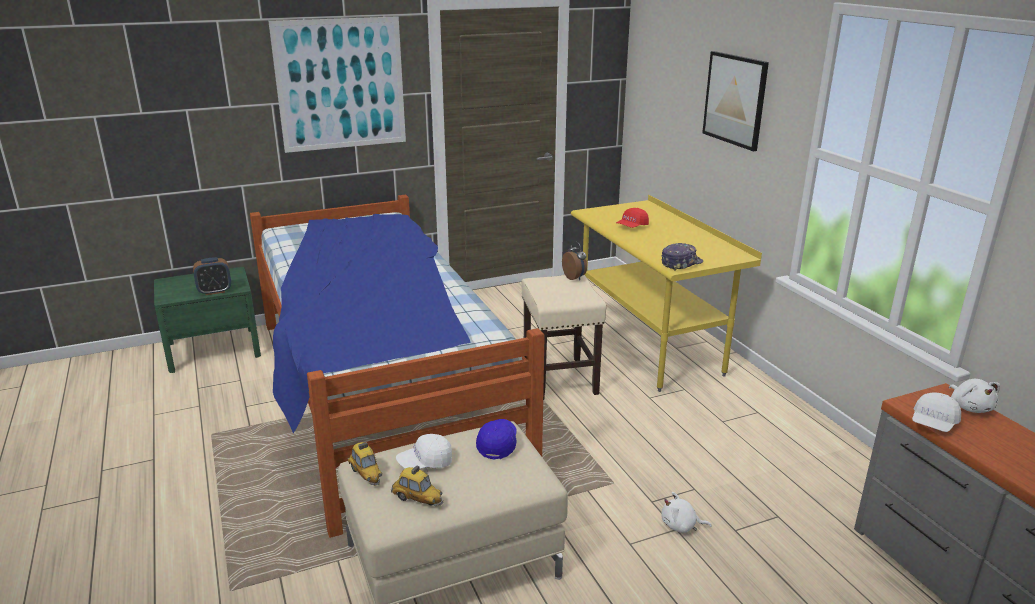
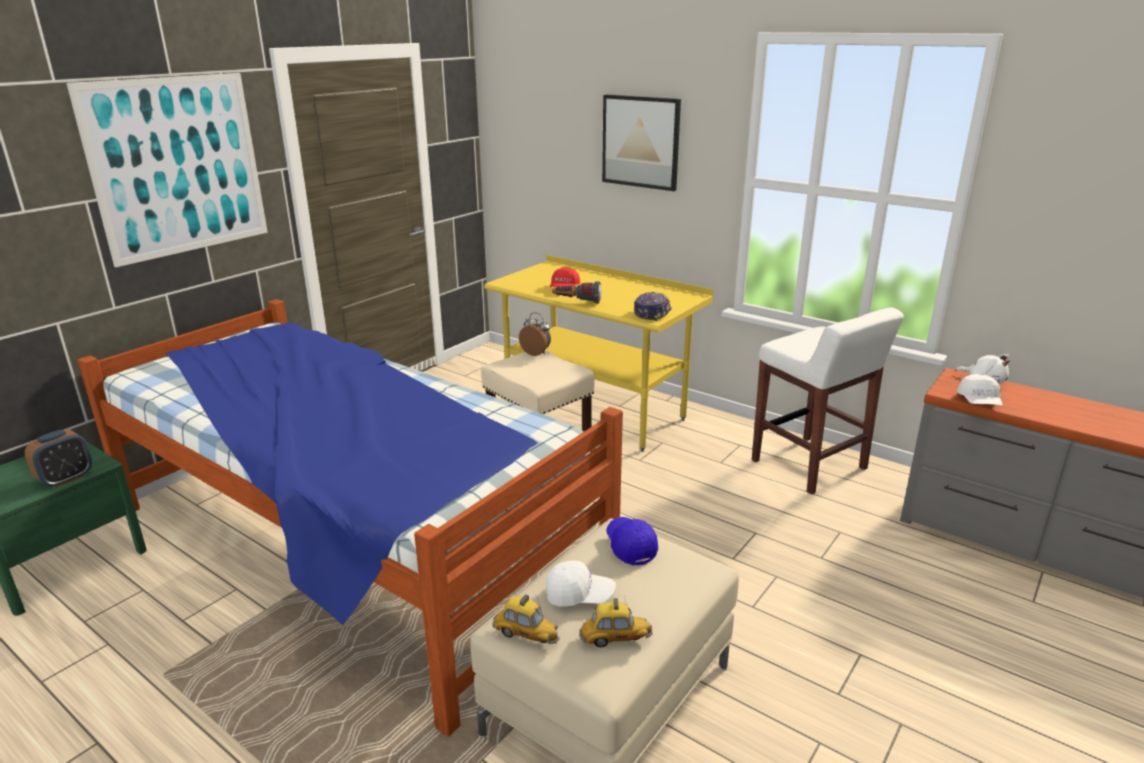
camera: 30 degrees left, 0 degrees up
white cap [396,434,452,469] -> white cap turned 120 degrees counterclockwise [546,561,616,607]
white plush toy [661,492,712,533] -> none
none -> flashlight [552,281,602,304]
none -> white stool [752,307,904,494]

